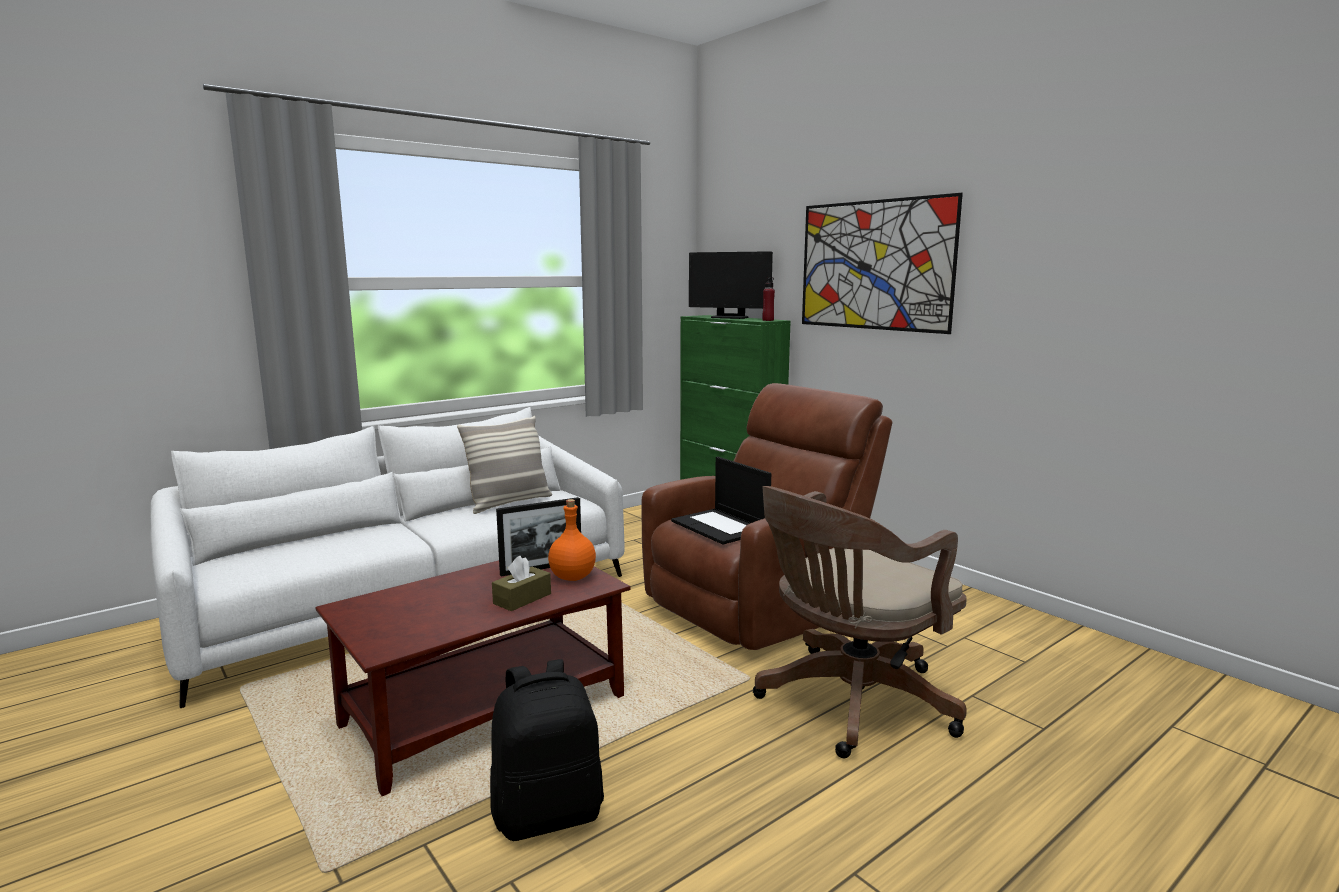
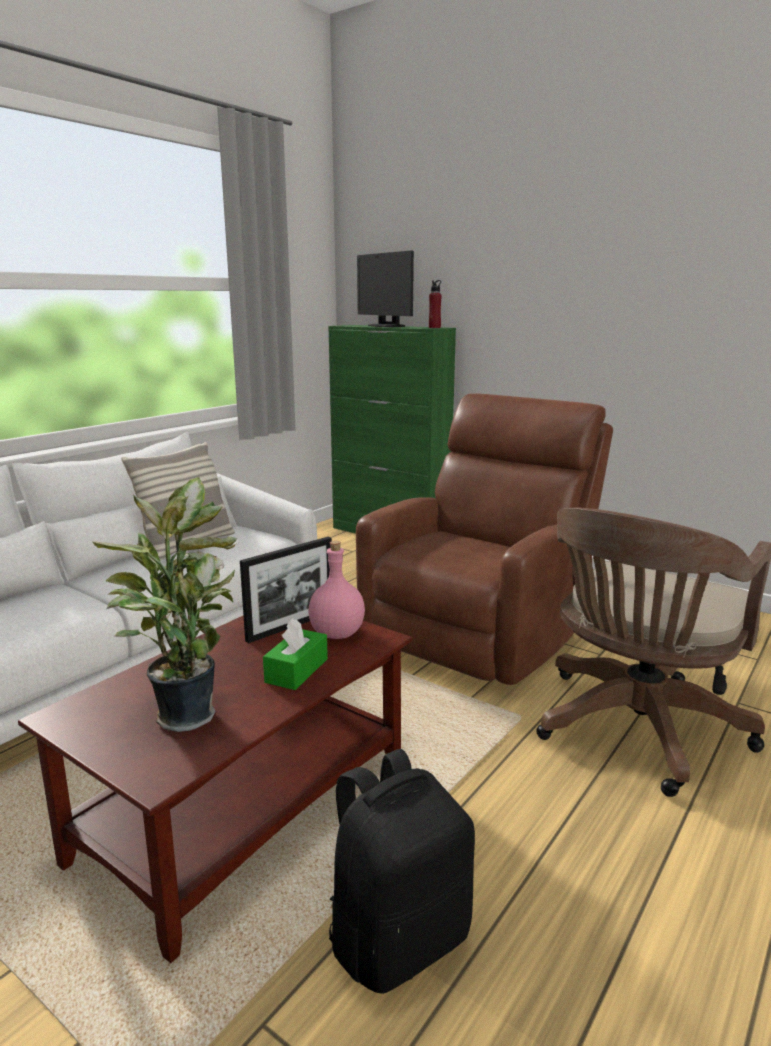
camera: 15 degrees left, 5 degrees up
brown tissue box [492,556,551,611] -> green tissue box [263,619,328,690]
orange bottle [548,499,596,581] -> pink bottle [308,541,365,639]
laptop [671,457,771,544] -> none
monitor [689,251,773,319] -> monitor turned 45 degrees clockwise [357,251,414,327]
picture [802,193,963,334] -> none
none -> potted plant [92,477,237,732]

